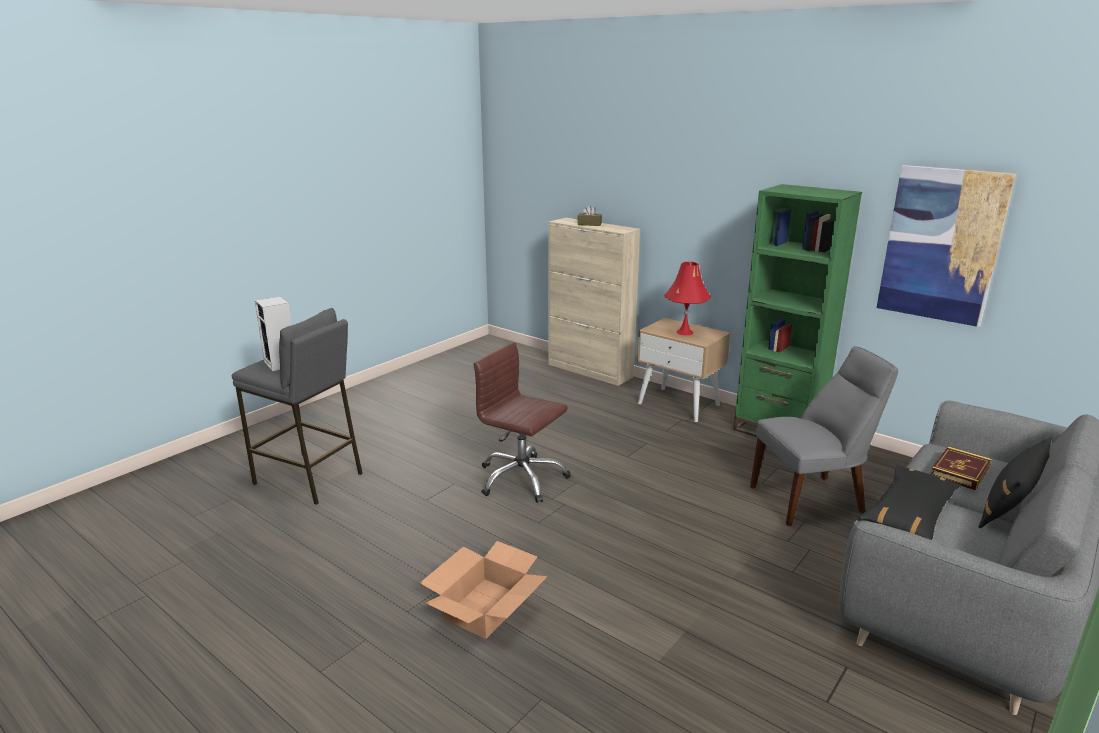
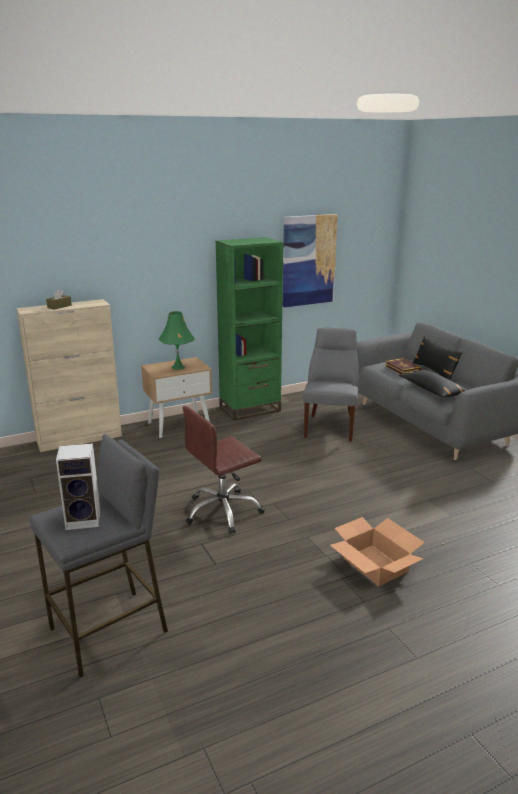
camera: 65 degrees left, 0 degrees up
red table lamp [664,262,711,335] -> green table lamp [159,311,195,370]

